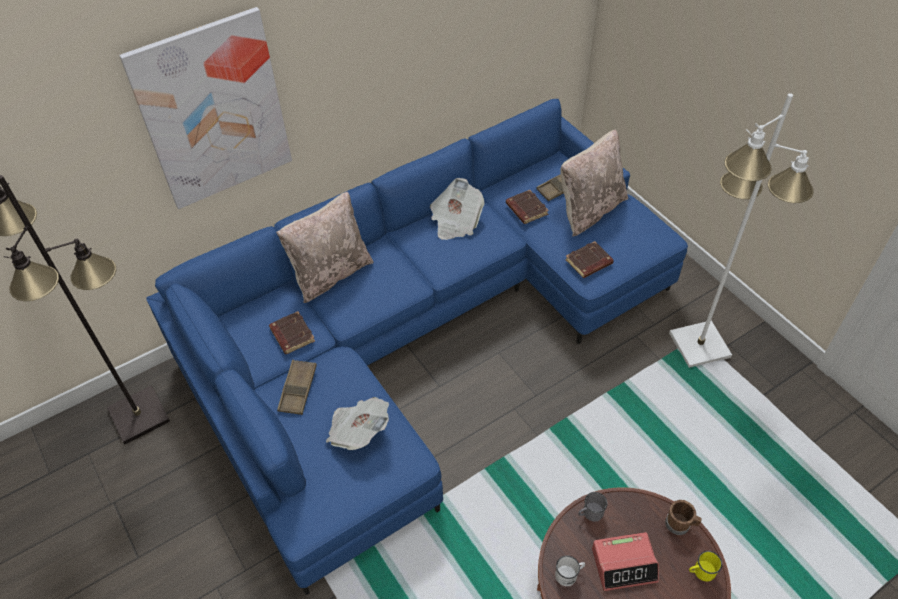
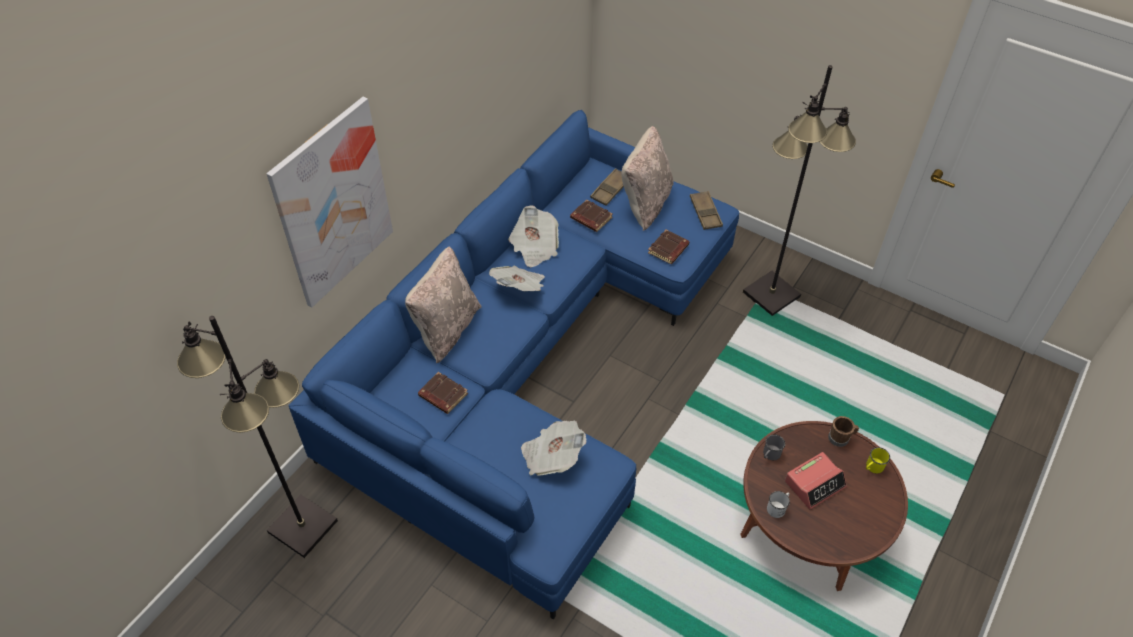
camera: 25 degrees left, 0 degrees up
brown tray [277,360,317,415] -> brown tray moved to [690,191,723,230]
white floor lamp [669,93,813,368] -> black floor lamp [743,65,856,316]
none -> newspaper [489,266,545,291]

